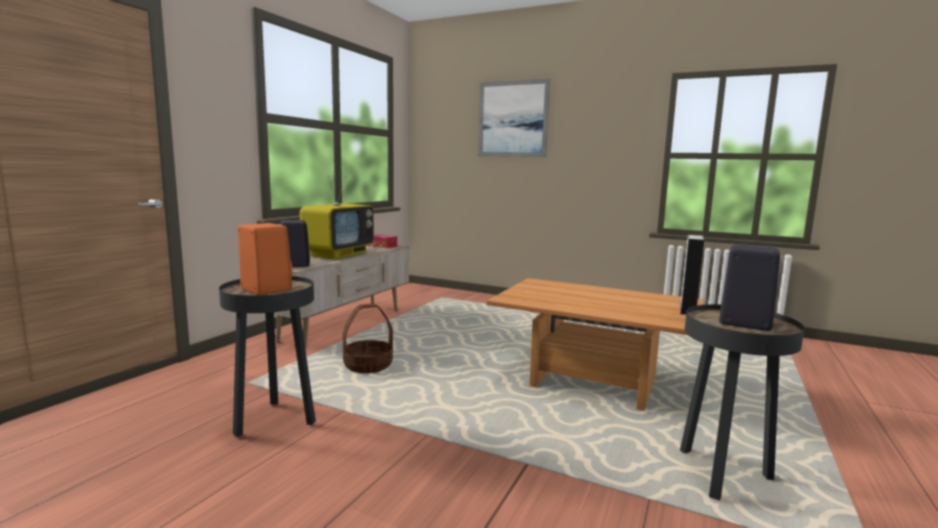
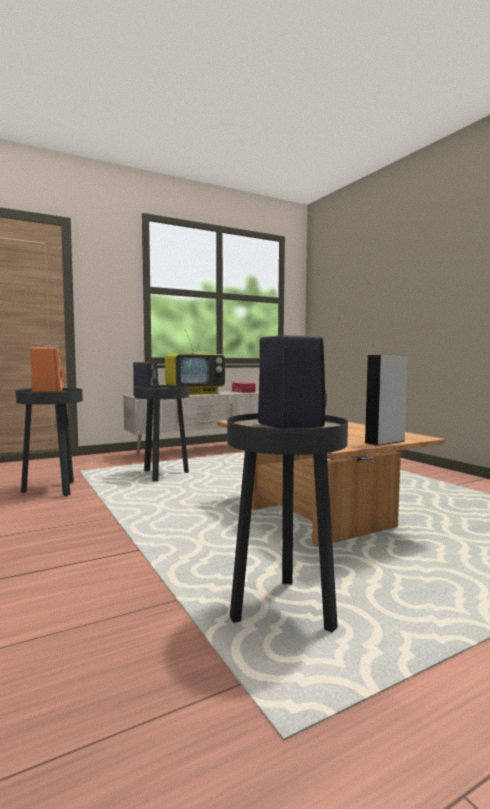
camera: 35 degrees right, 5 degrees down
basket [343,304,393,373] -> black side table [134,385,189,481]
picture [478,78,550,157] -> none

